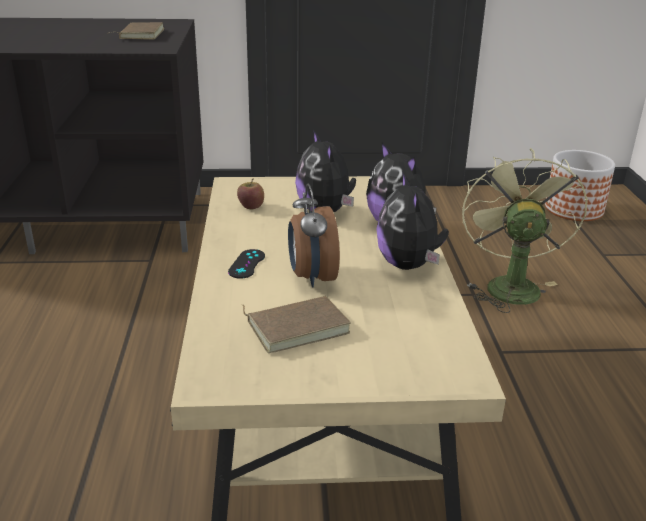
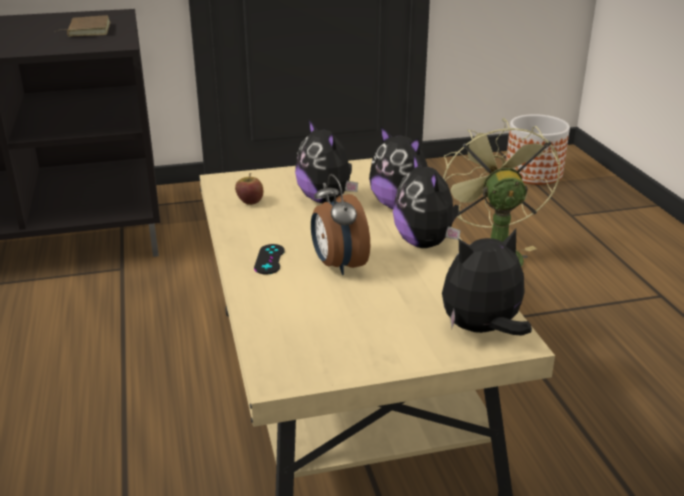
camera: 10 degrees left, 0 degrees up
brown book [242,296,351,353] -> none
none -> plush toy [442,229,532,335]

